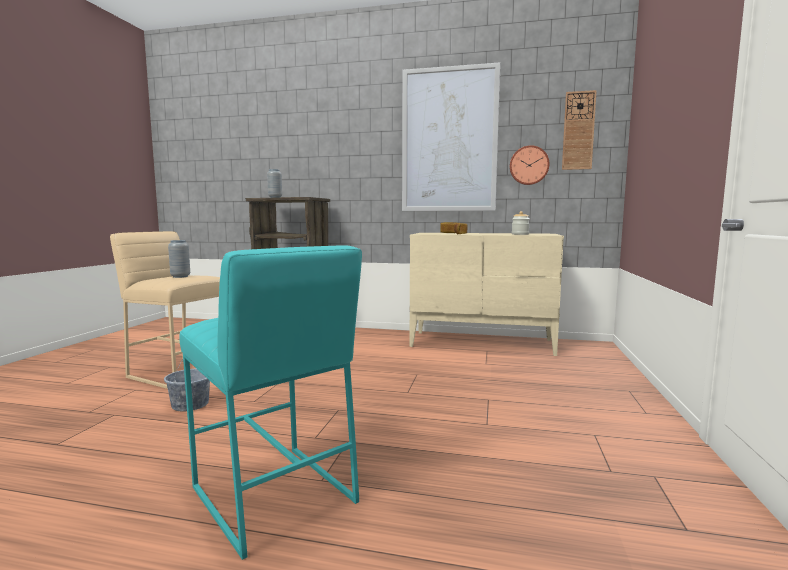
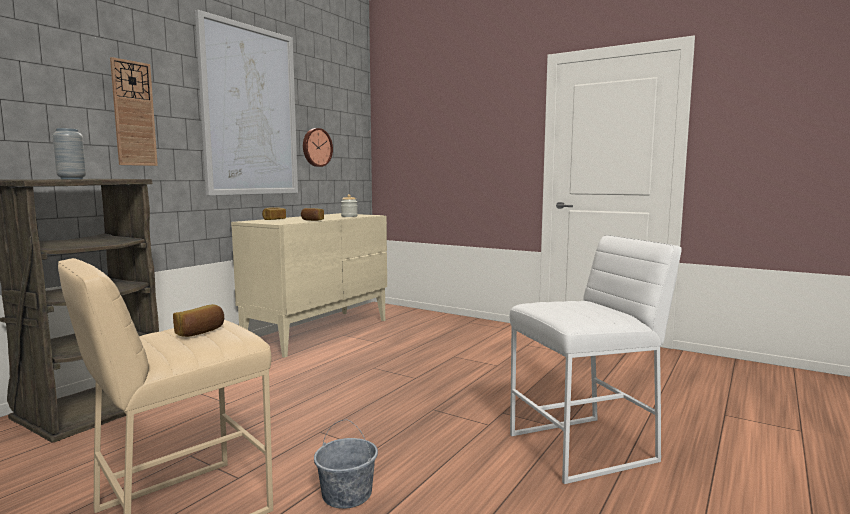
camera: 70 degrees left, 0 degrees up
grey vase [168,240,190,278] -> bread [173,304,224,337]
turquoise stool [179,246,362,560] -> white stool [510,235,682,484]
wall clock [562,90,597,170] -> wall clock moved to [110,57,158,166]

